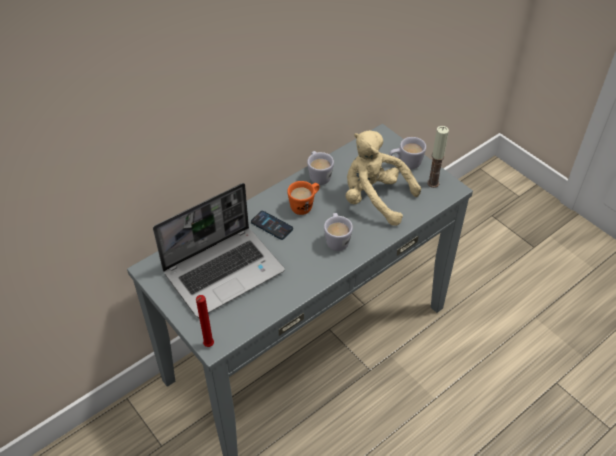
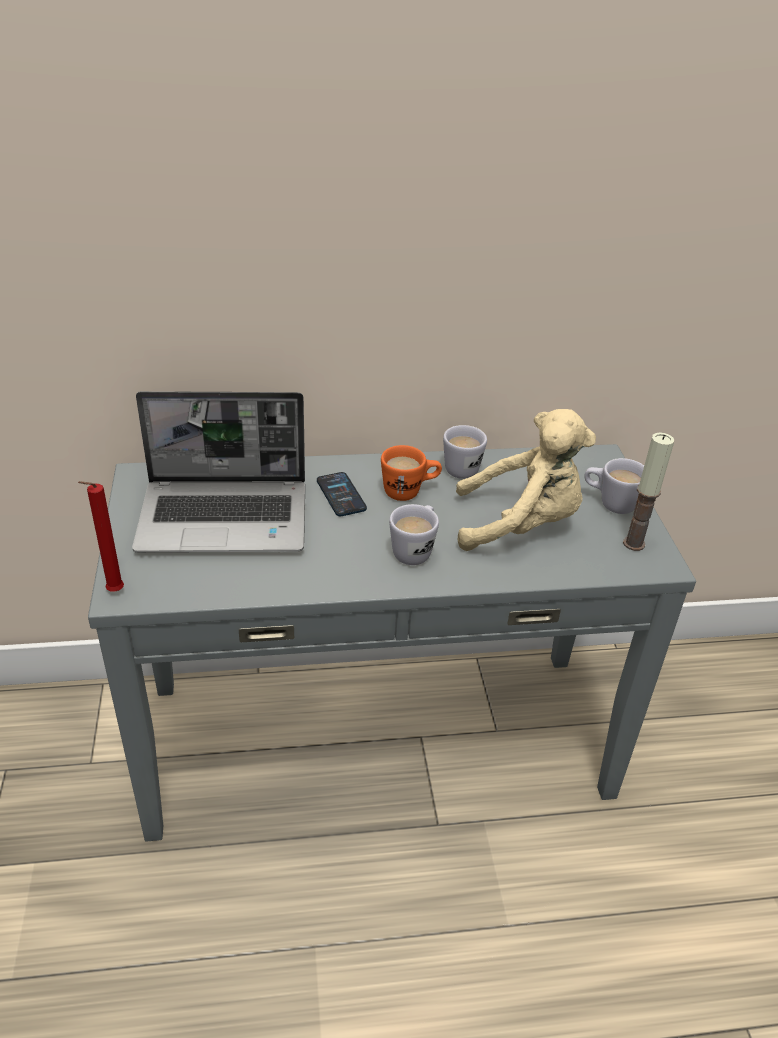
camera: 30 degrees right, 10 degrees down
beige plush toy [346,130,421,226] -> beige plush toy turned 120 degrees clockwise [456,409,596,551]

